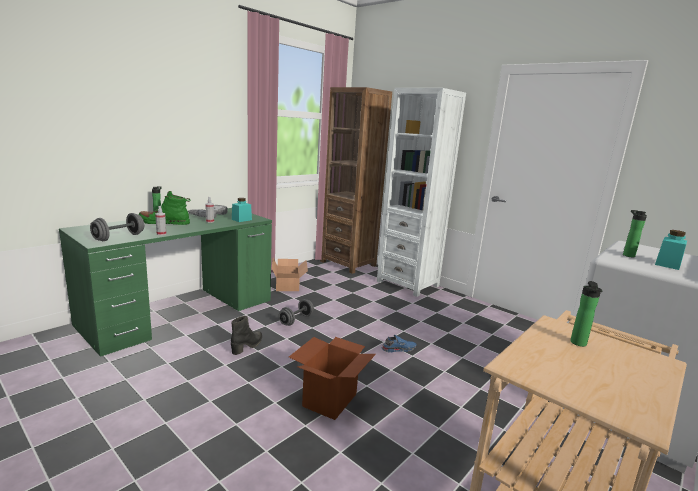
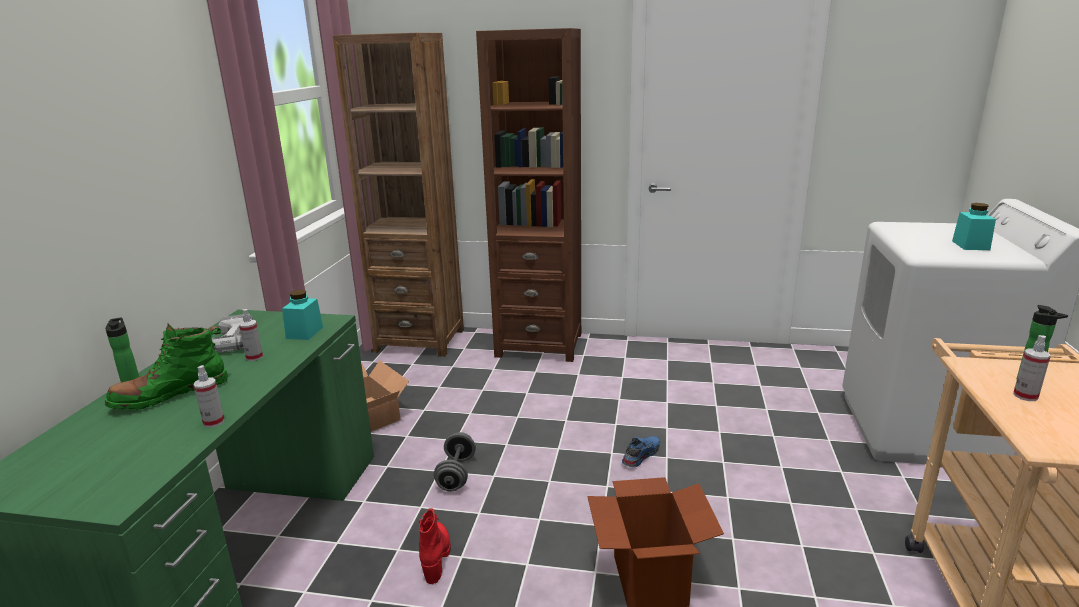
camera: 30 degrees left, 5 degrees up
grey dumbbell [90,213,144,241] -> none
black boot [231,316,262,355] -> red boot [419,508,451,584]
white bookcase [377,88,466,297] -> brown bookcase [476,28,581,362]
bottle [623,210,647,257] -> none
none -> spray bottle [1013,335,1051,401]

